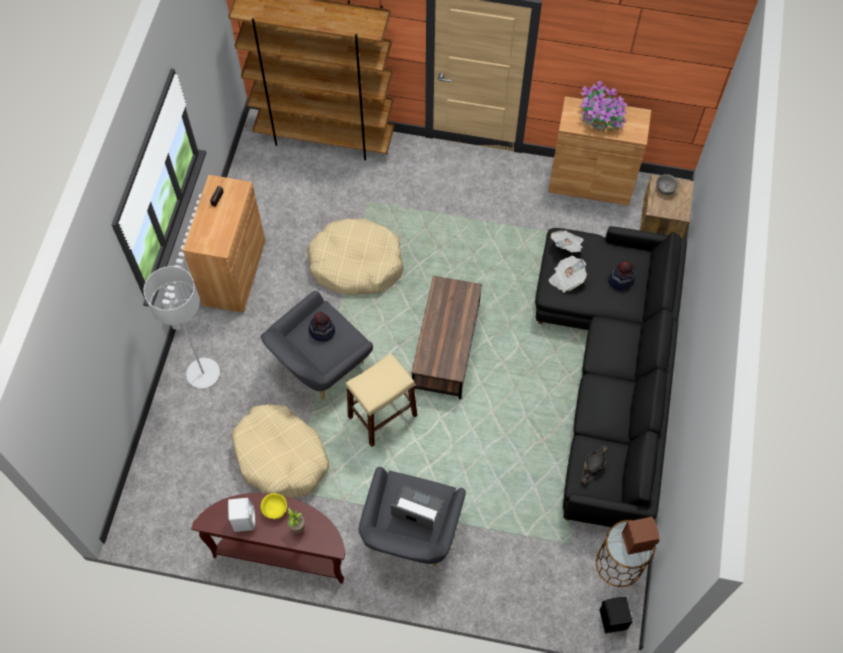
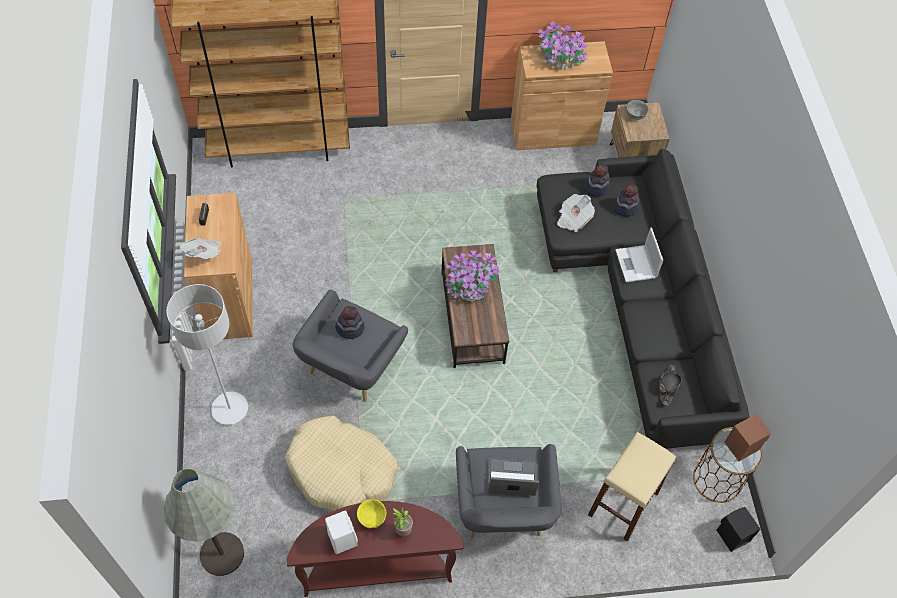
camera: 20 degrees left, 5 degrees down
beige dog bed [307,219,404,295] -> none
beige stool [345,353,417,447] -> beige stool moved to [588,432,676,542]
newspaper [551,230,584,252] -> newspaper moved to [180,237,222,259]
none -> grey floor lamp [163,468,244,576]
none -> potted plant [445,250,500,301]
none -> hat [585,163,610,197]
none -> laptop [615,227,663,282]

